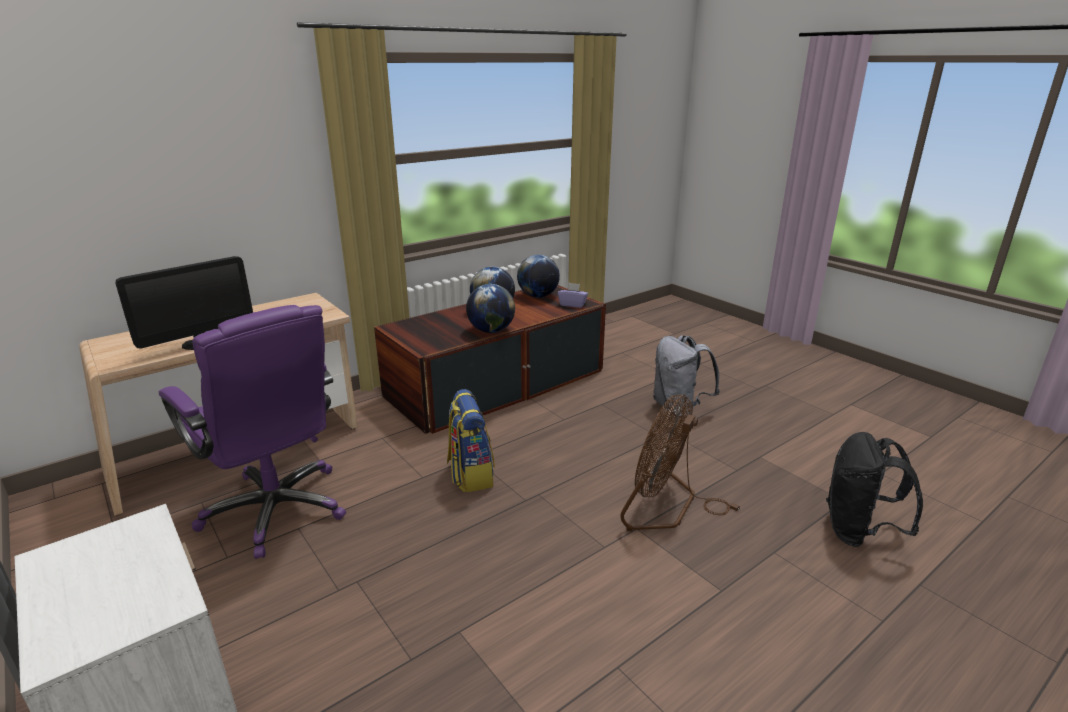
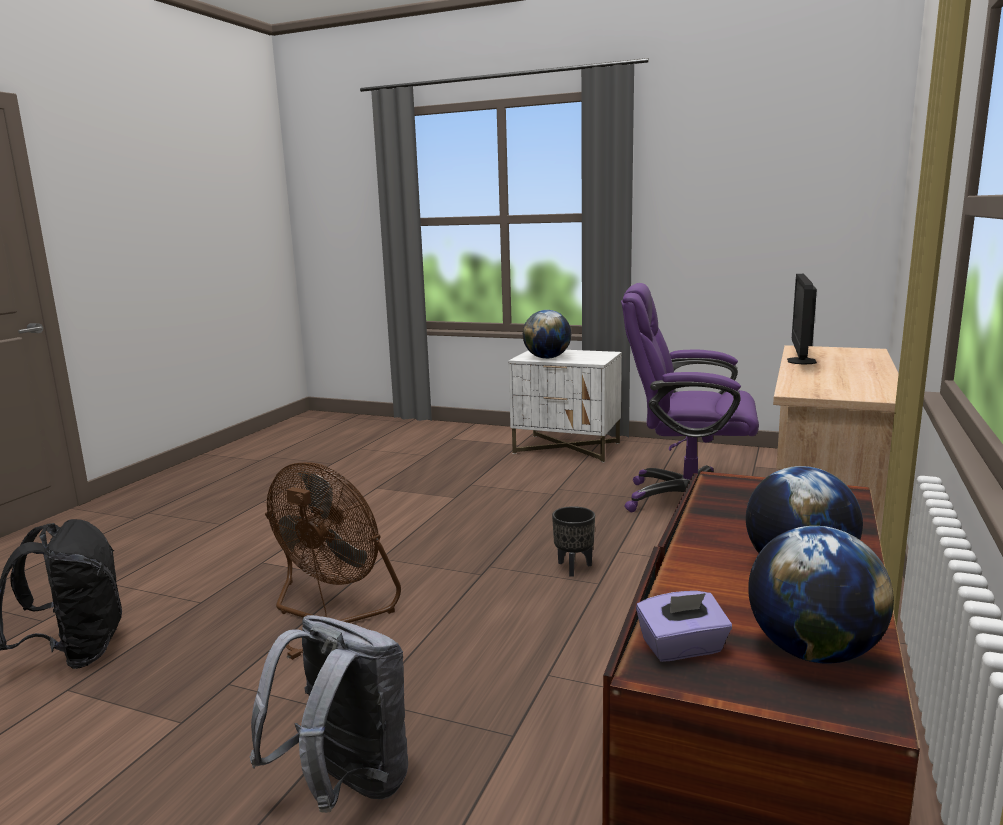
camera: 150 degrees right, 10 degrees down
backpack [447,389,495,492] -> black planter [552,506,595,577]
globe [466,284,515,333] -> globe moved to [523,310,571,359]
brown fan [621,394,741,532] -> brown fan turned 60 degrees counterclockwise [265,462,401,660]

